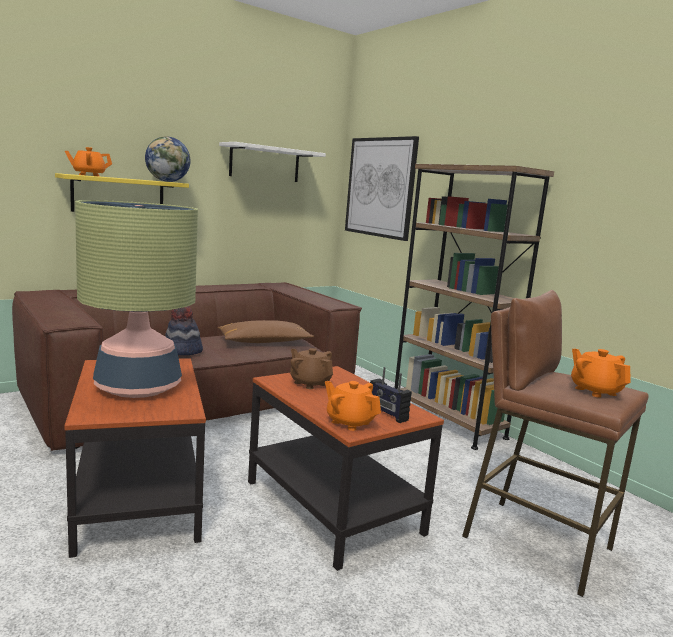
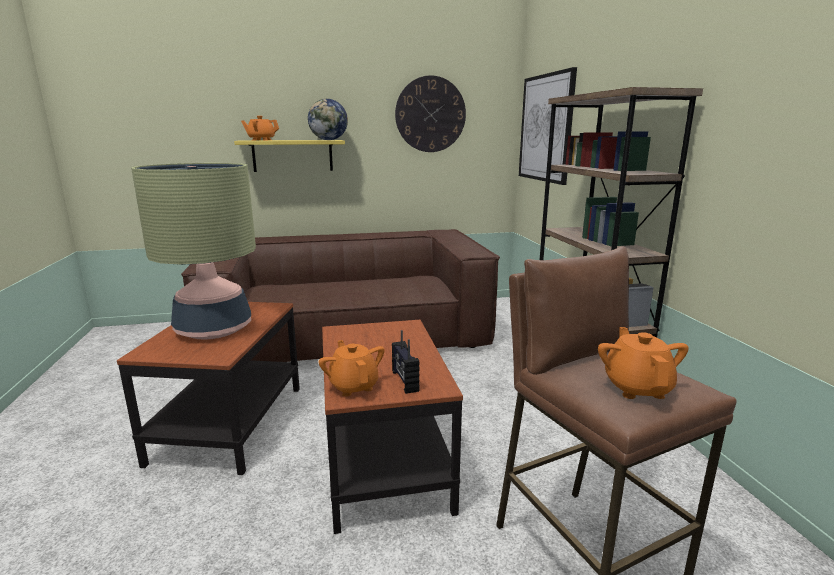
camera: 25 degrees right, 5 degrees up
hat [165,306,203,355] -> none
brown pillow [218,320,314,343] -> none
white shelf [219,142,326,182] -> wall clock [395,75,466,152]
brown teapot [290,348,333,389] -> none

